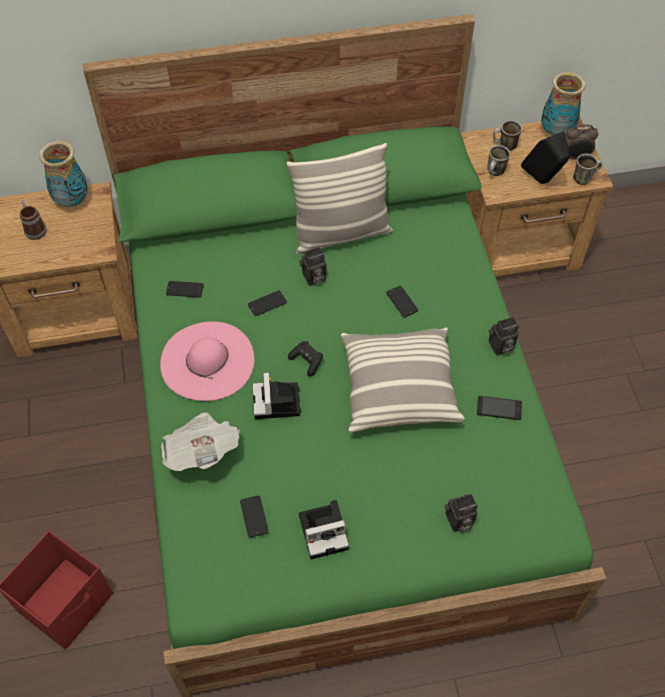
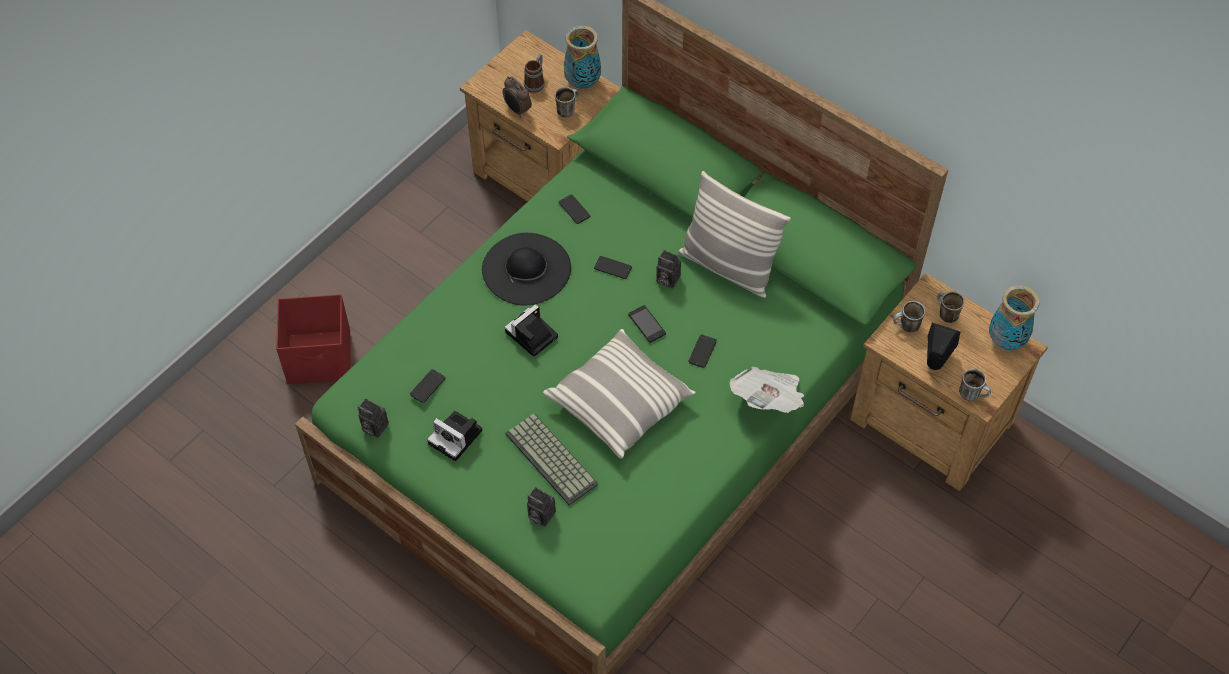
camera: 50 degrees right, 0 degrees up
pink hat [160,321,254,401] -> black hat [482,233,571,305]
newspaper [161,412,240,471] -> newspaper moved to [730,367,805,413]
black game controller [288,341,323,376] -> none
phone [477,396,522,420] -> phone moved to [628,305,666,343]
camera [489,317,519,355] -> camera moved to [358,399,389,438]
alarm clock [566,124,598,159] -> alarm clock moved to [503,76,532,118]
none -> keyboard [505,413,598,505]
none -> mug [555,87,579,118]

